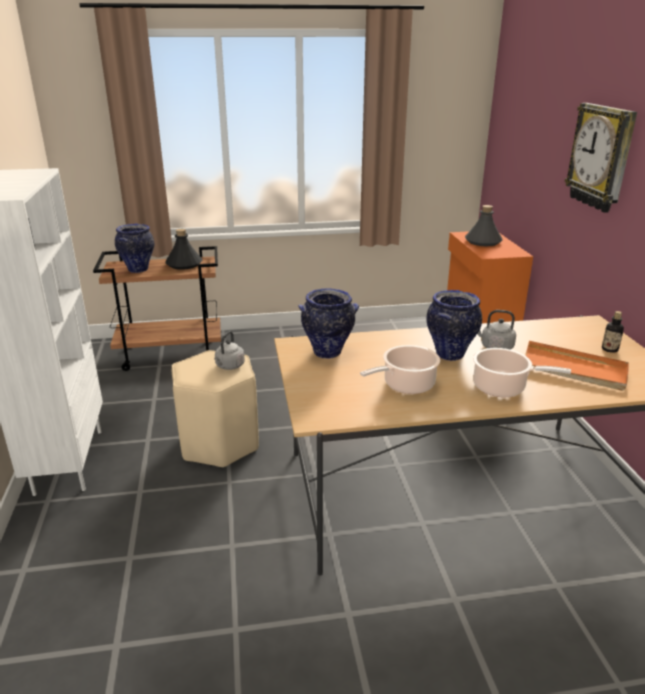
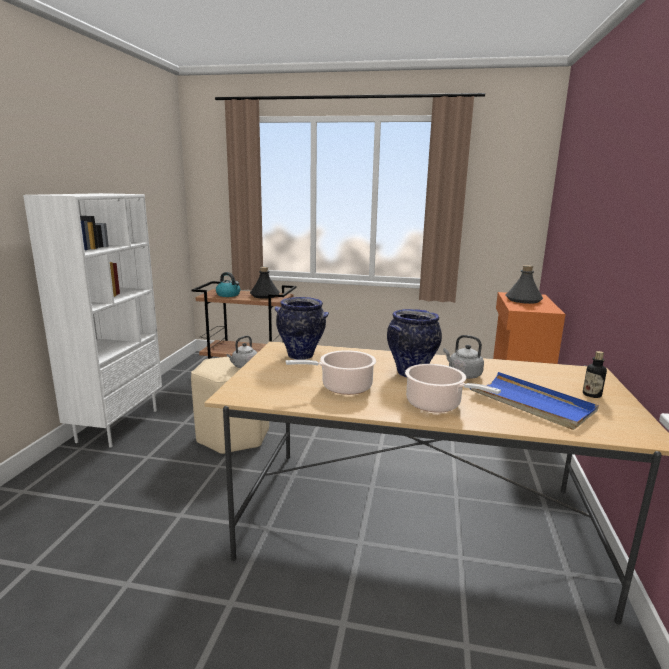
camera: 20 degrees right, 10 degrees down
vase [115,224,154,273] -> kettle [216,272,240,297]
orange tray [525,341,629,391] -> blue tray [470,372,599,430]
wall clock [565,103,637,213] -> none

